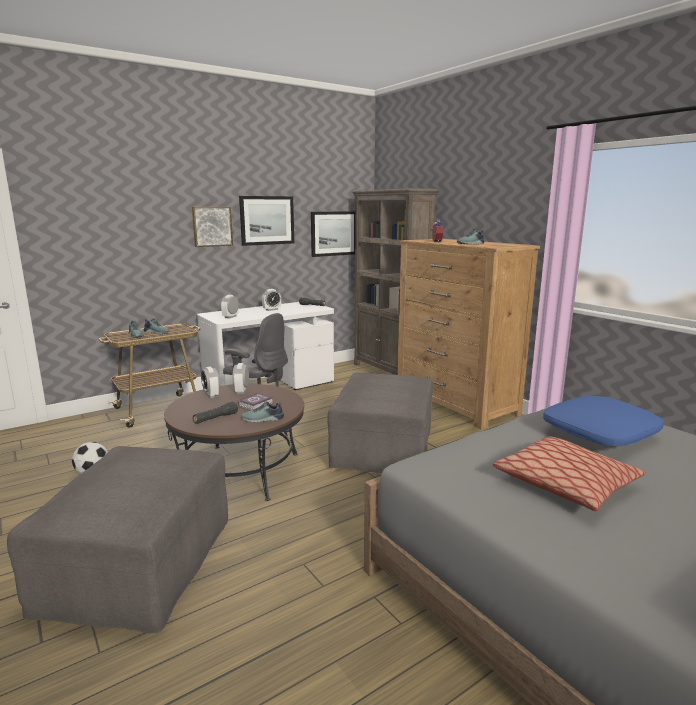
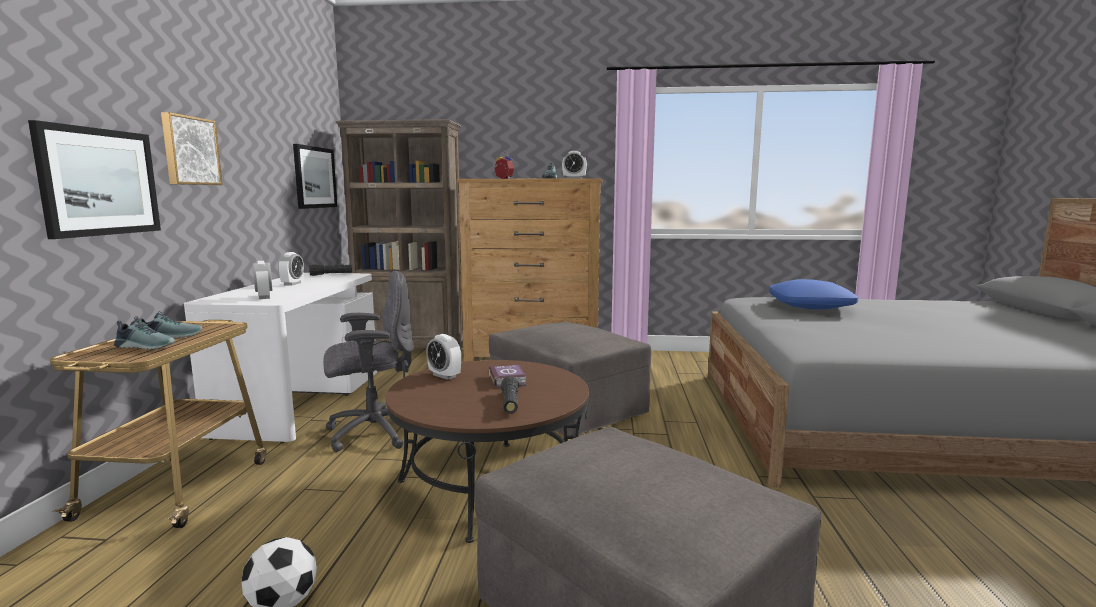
camera: 50 degrees left, 5 degrees down
alarm clock [201,367,220,398] -> alarm clock moved to [562,151,587,179]
picture [239,196,294,246] -> picture moved to [28,120,161,239]
shoe [241,401,284,422] -> none
pillow [493,437,645,511] -> none

